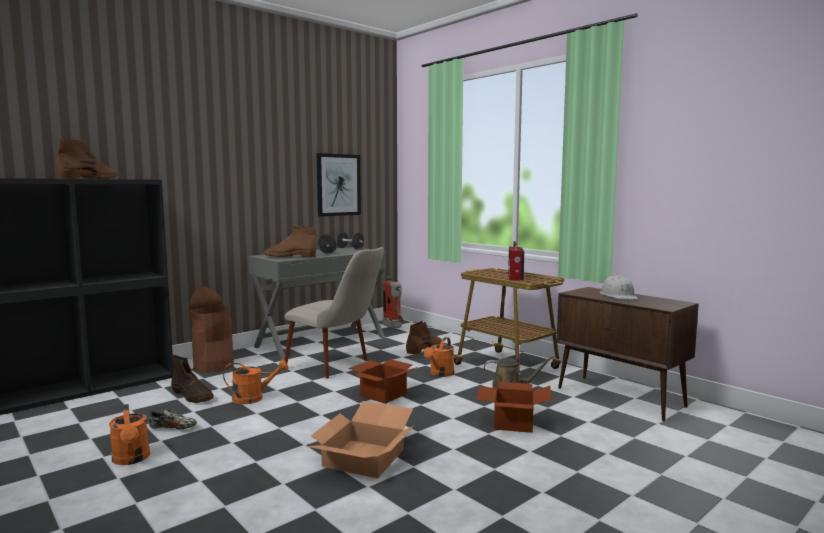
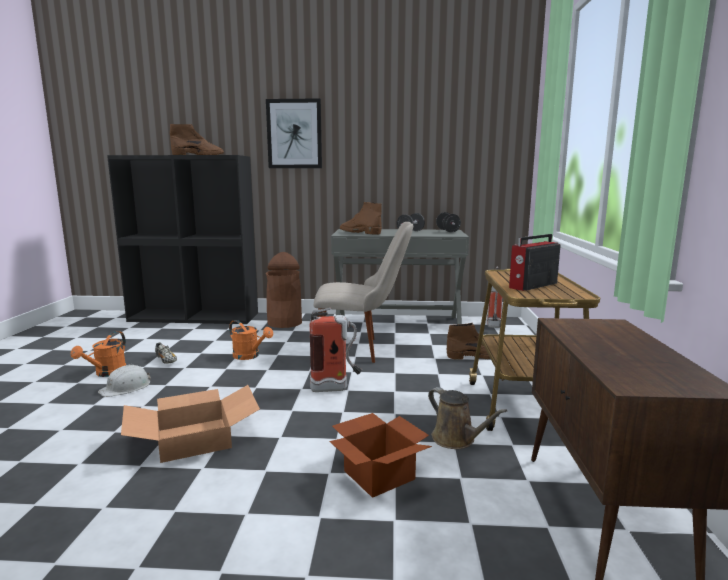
camera: 45 degrees right, 5 degrees up
brown boot [171,355,214,403] -> none
beige chair [284,247,384,379] -> beige chair turned 75 degrees counterclockwise [314,222,413,363]
picture [317,153,361,216] -> picture moved to [266,98,322,168]
cardboard box [348,359,418,404] -> fire extinguisher [310,308,362,392]
orange watering can [423,337,454,377] -> none
white hard hat [600,275,638,299] -> white hard hat moved to [98,365,151,397]

